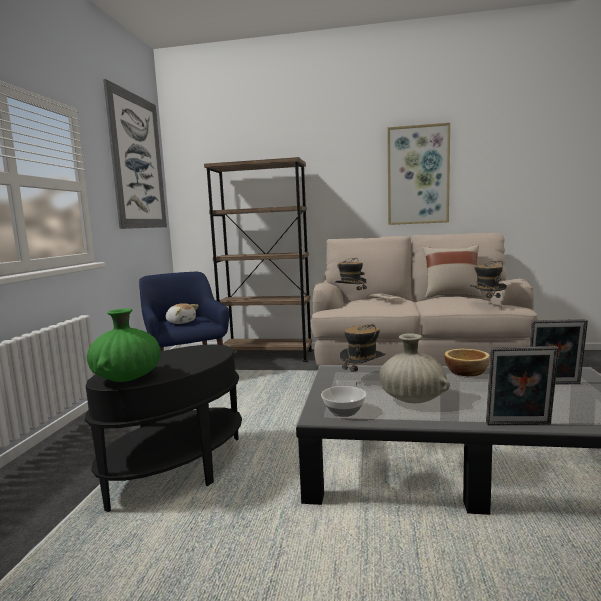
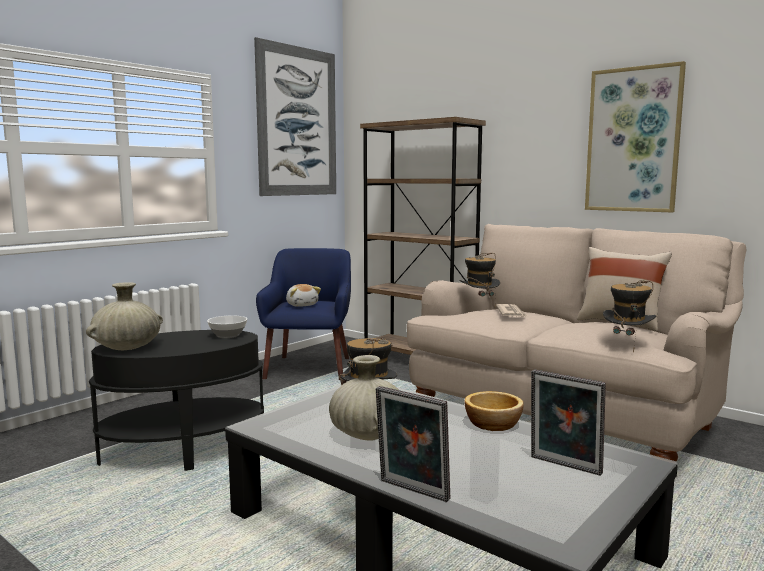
camera: 30 degrees right, 0 degrees up
green vase [87,308,161,382] -> beige vase [86,282,163,350]
bowl [321,386,366,417] -> bowl moved to [207,316,247,338]

